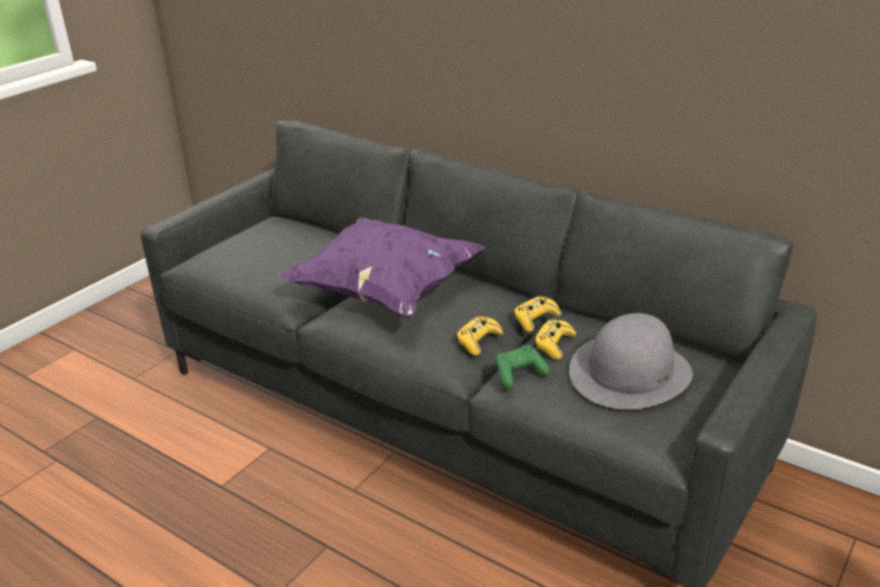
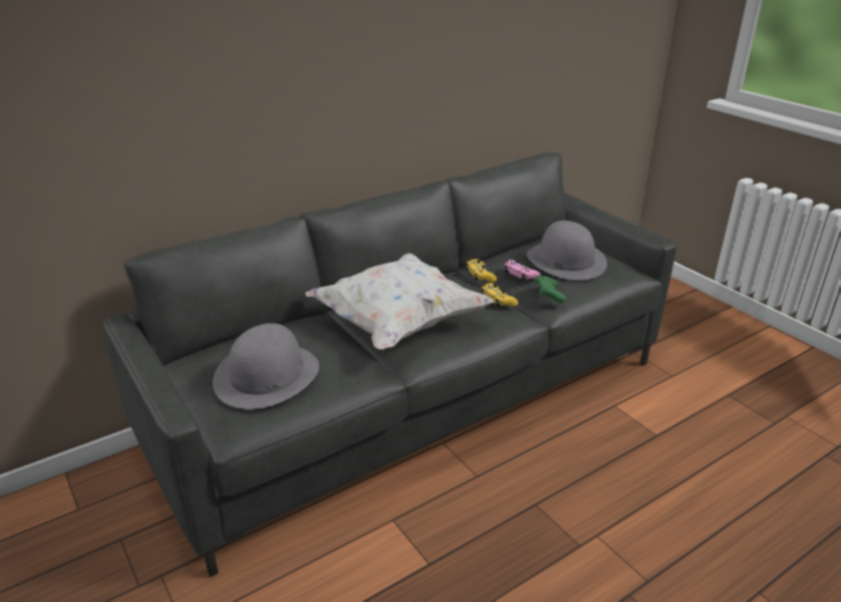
camera: 70 degrees left, 0 degrees up
purple pillow [279,217,486,318] -> white pillow [306,253,494,349]
yellow game controller [534,319,576,360] -> pink game controller [504,260,541,281]
none -> grey hat [213,323,319,409]

